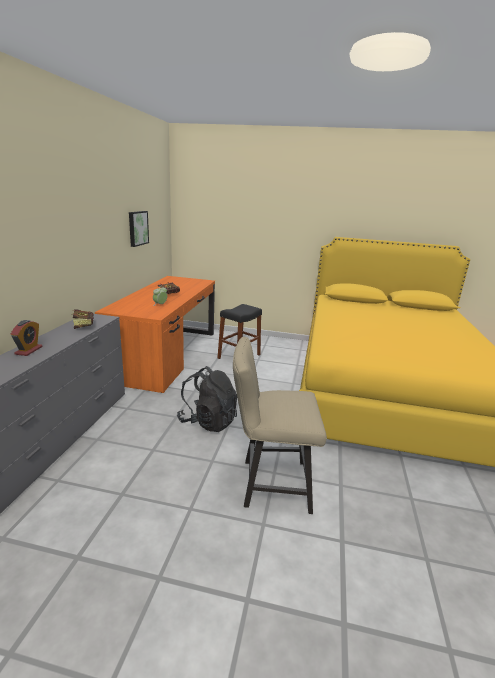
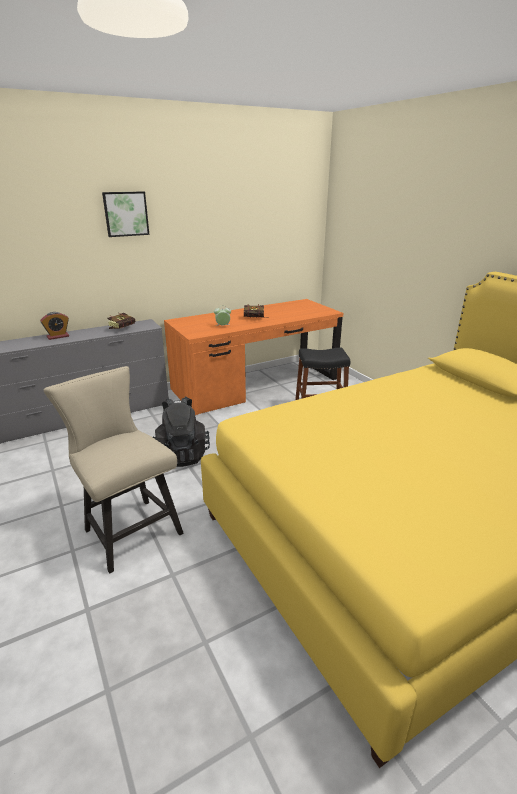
camera: 50 degrees right, 5 degrees up
picture [129,211,149,247] -> picture moved to [102,191,149,237]

